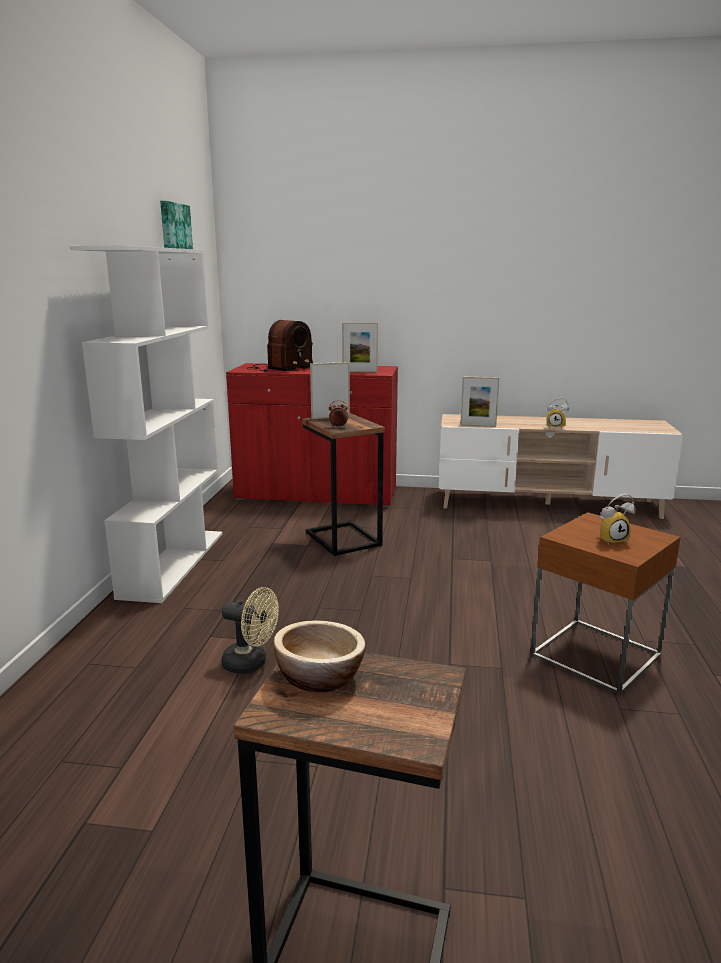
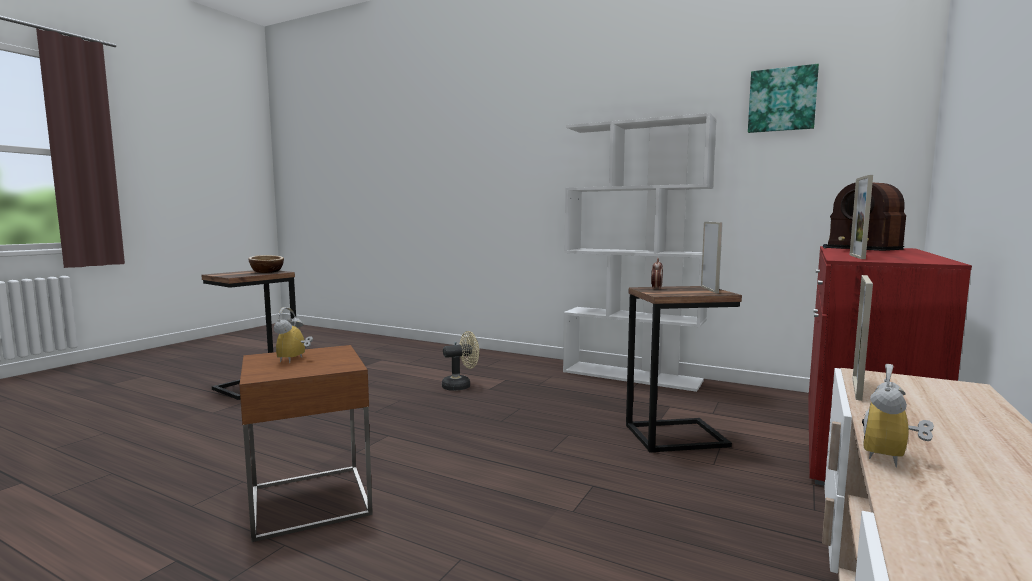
camera: 110 degrees right, 10 degrees down
beige fan [221,587,279,674] -> beige fan turned 150 degrees counterclockwise [442,331,479,391]

